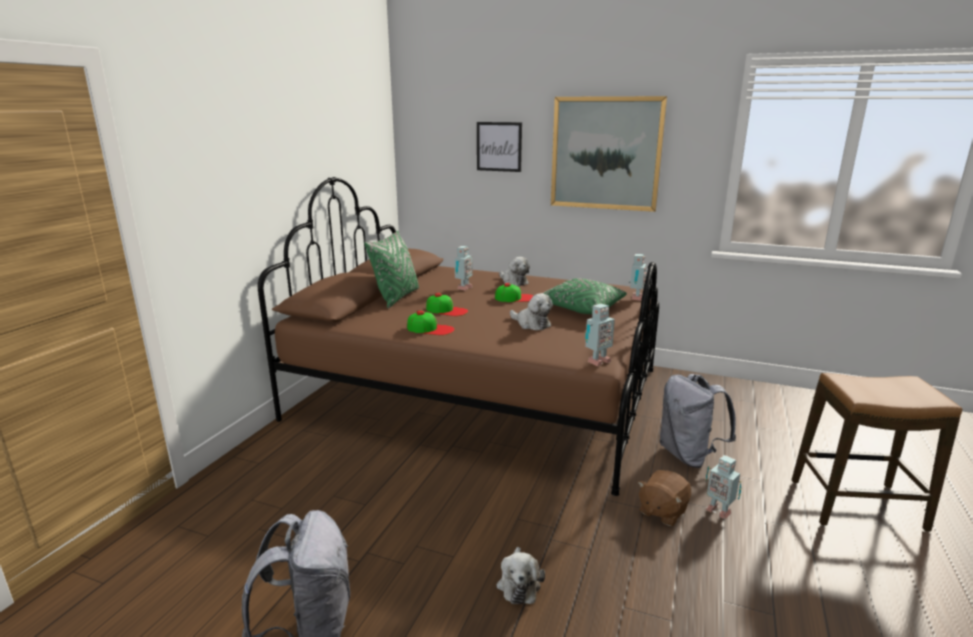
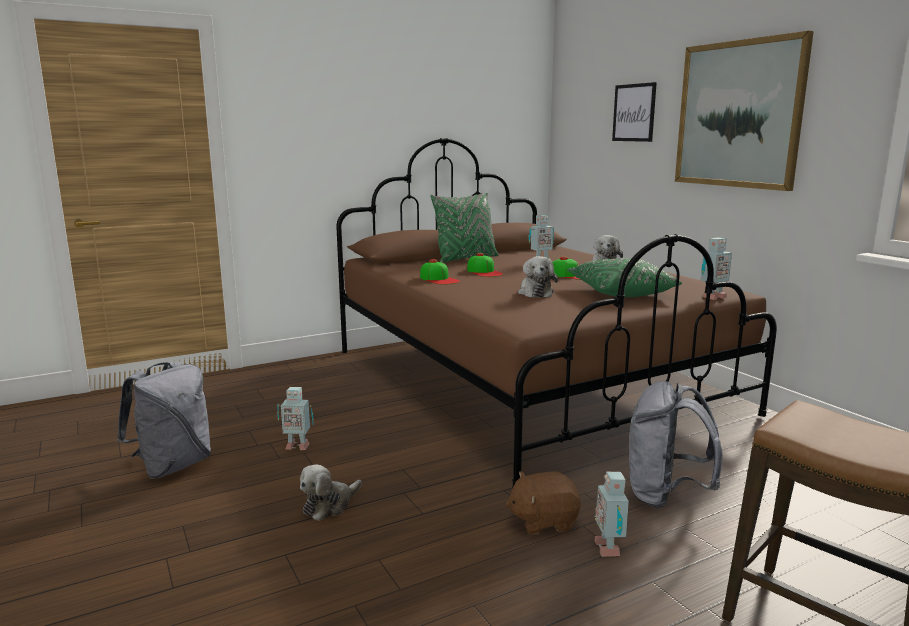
camera: 40 degrees right, 5 degrees down
toy robot [585,304,615,367] -> toy robot moved to [277,387,314,450]

